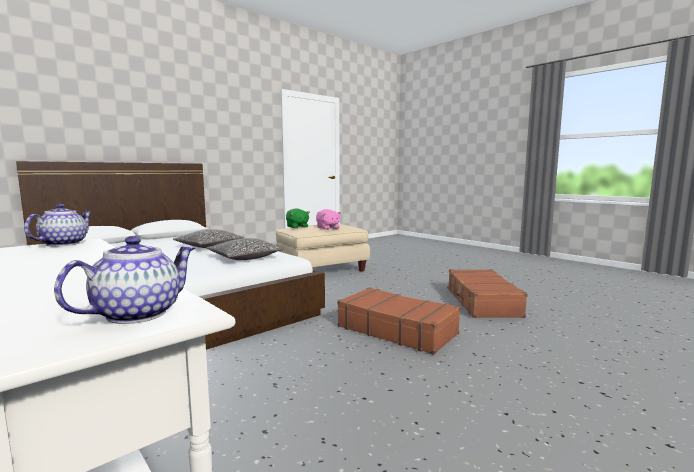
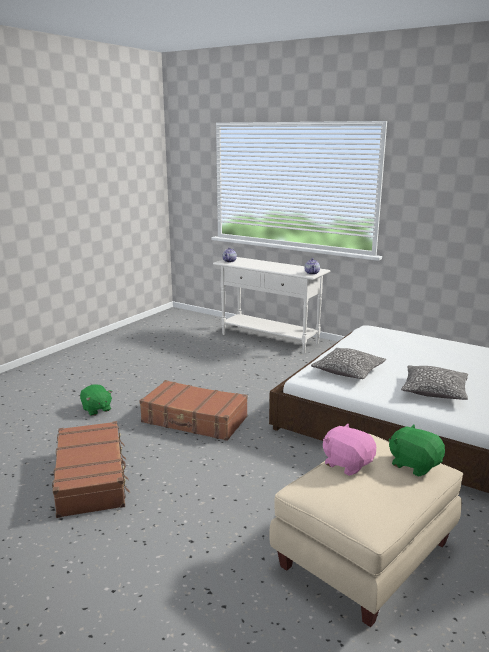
camera: 165 degrees right, 10 degrees up
none -> green plush toy [80,384,112,416]

